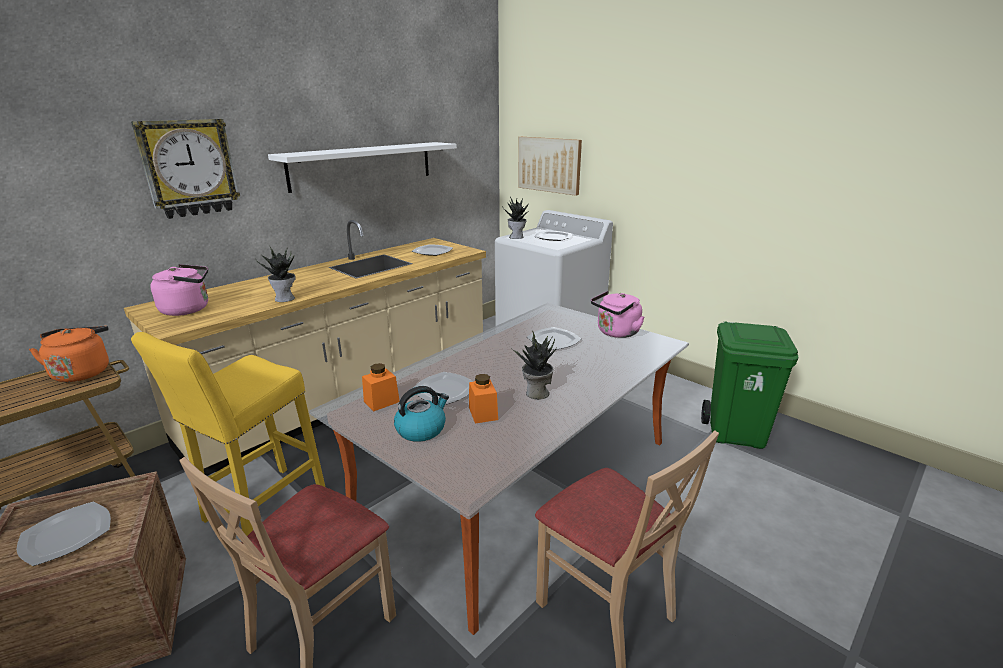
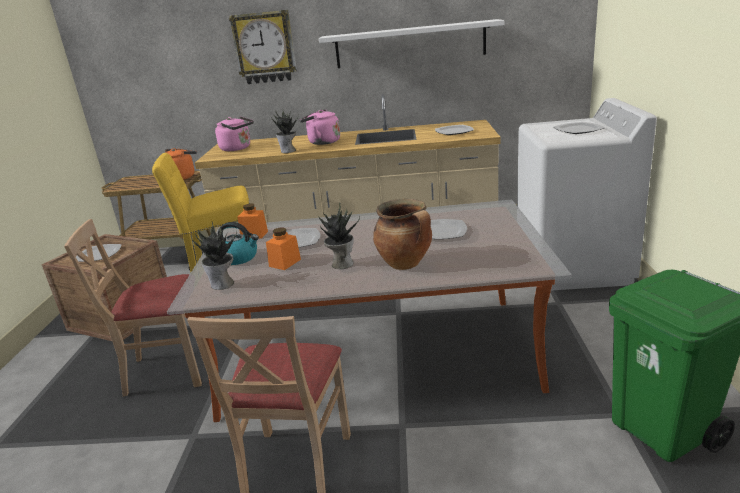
camera: 50 degrees right, 0 degrees up
potted plant [502,197,530,239] -> potted plant moved to [192,222,237,290]
picture [518,137,582,196] -> none
pink kettle [591,291,645,338] -> pink kettle moved to [300,109,340,145]
none -> cooking pot [373,199,432,270]

